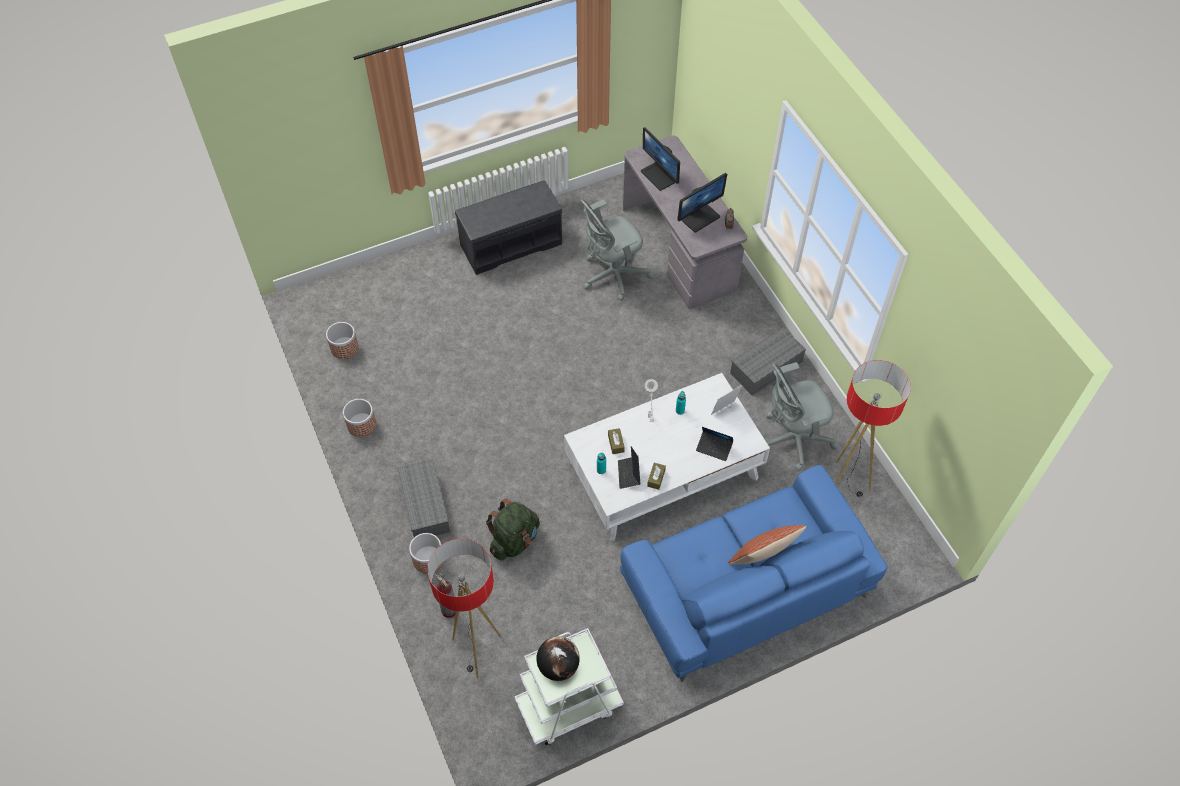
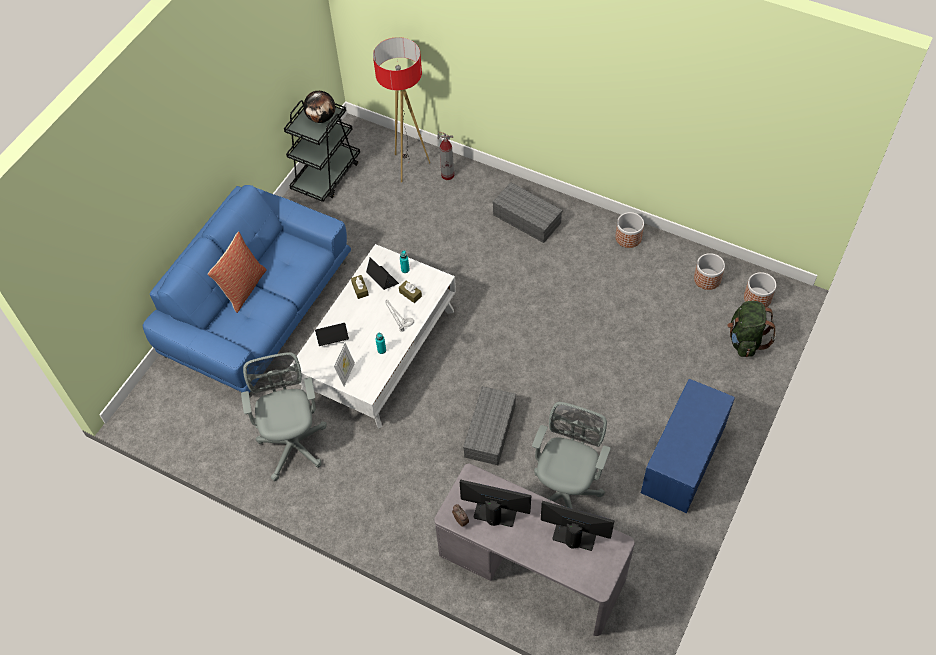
camera: 145 degrees right, 0 degrees up
planter [409,533,443,574] -> planter moved to [744,272,776,307]
grey bench [455,180,562,275] -> blue bench [641,379,735,513]
green backpack [486,498,540,560] -> green backpack moved to [727,301,776,357]
white cart [514,628,624,745] -> black cart [284,100,360,202]
monitor [677,173,727,233] -> monitor turned 90 degrees clockwise [460,480,531,527]
grey storage box [730,328,806,395] -> grey storage box moved to [463,386,516,465]
grey office chair [766,362,839,471] -> grey office chair turned 45 degrees counterclockwise [241,352,327,481]
floor lamp [835,360,911,497] -> none

